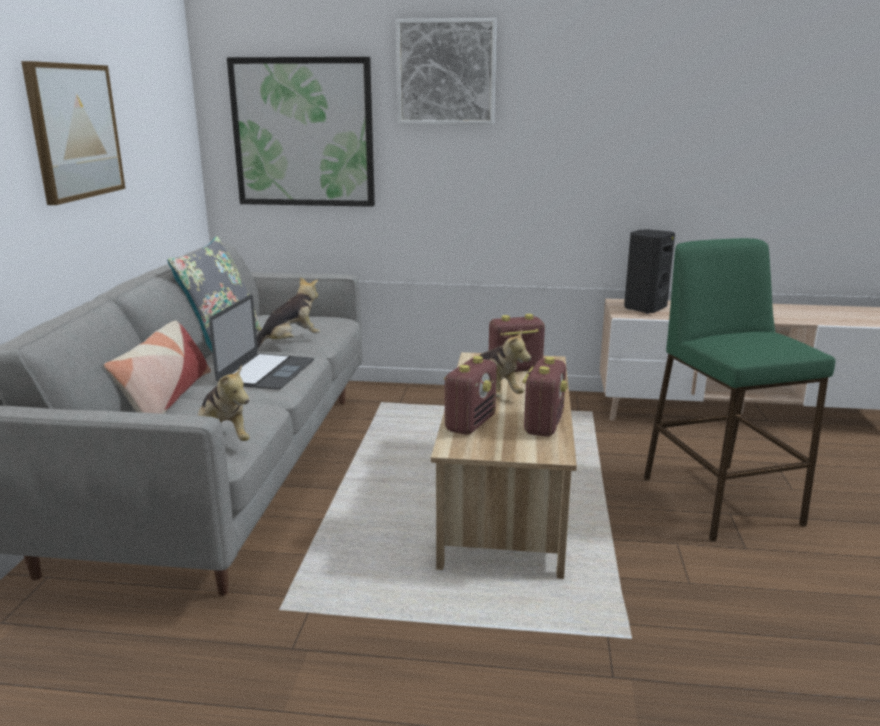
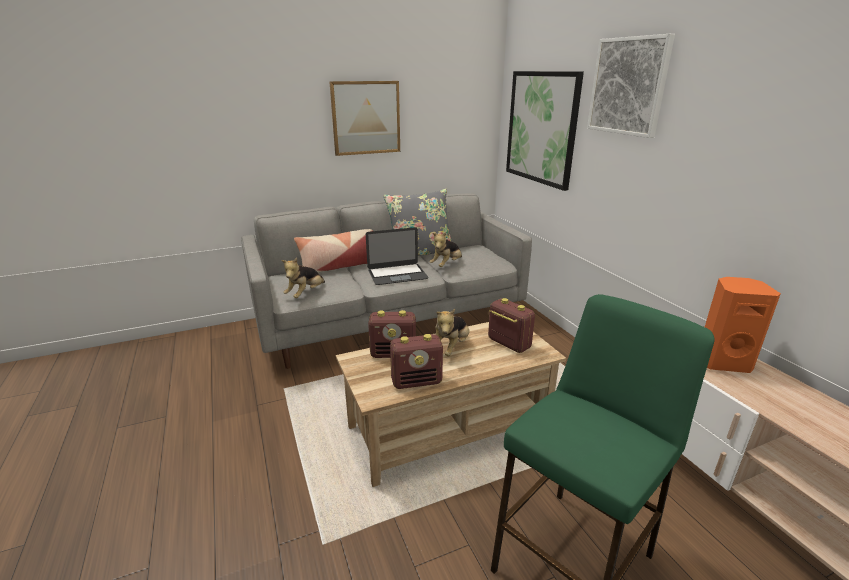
camera: 60 degrees right, 5 degrees up
plush toy [257,277,320,348] -> plush toy turned 105 degrees clockwise [429,232,462,267]
black speaker [624,229,675,314] -> orange speaker [705,277,781,373]

